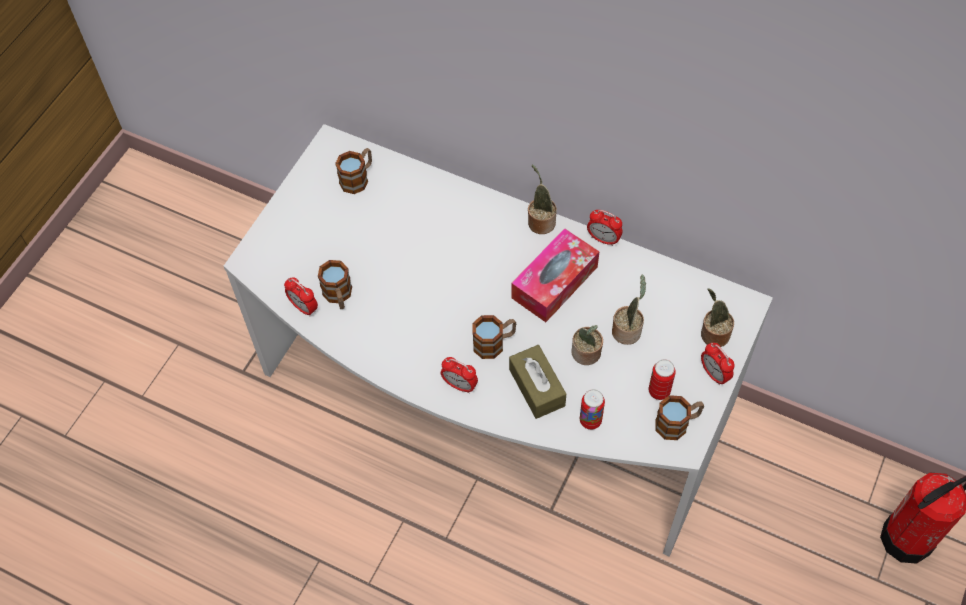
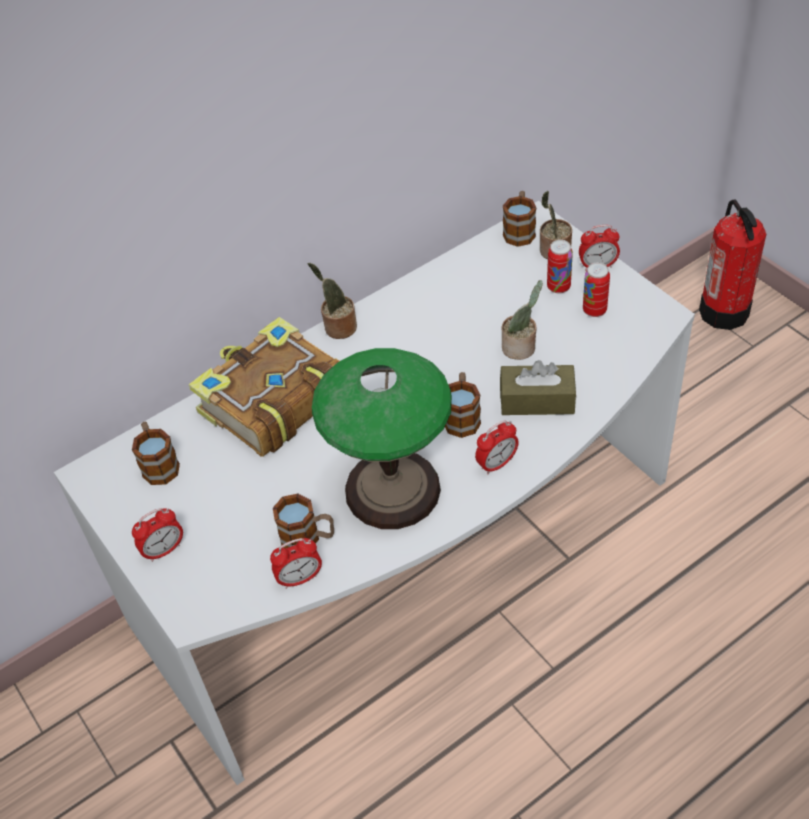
camera: 60 degrees left, 10 degrees down
tissue box [511,228,599,322] -> none
can [580,389,605,430] -> can moved to [547,240,573,294]
alarm clock [587,210,623,246] -> alarm clock moved to [132,508,183,562]
potted plant [612,275,647,345] -> none
mug [655,395,704,440] -> mug moved to [503,191,536,247]
none -> book [189,317,339,457]
none -> table lamp [312,348,452,529]

